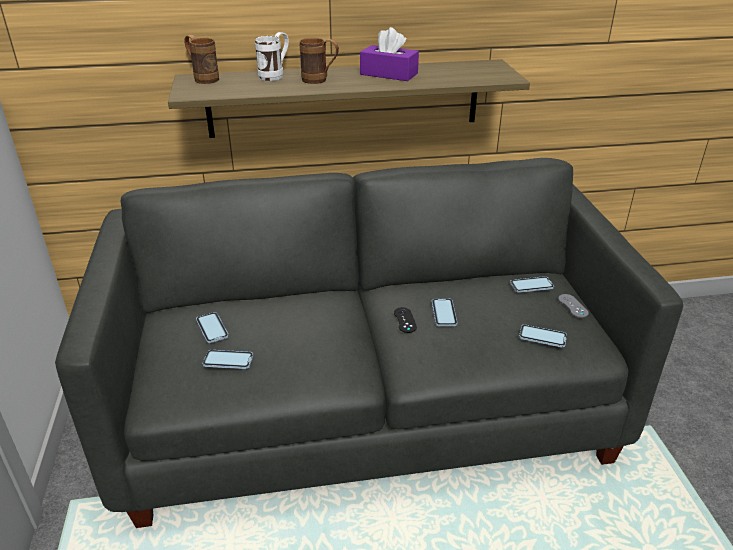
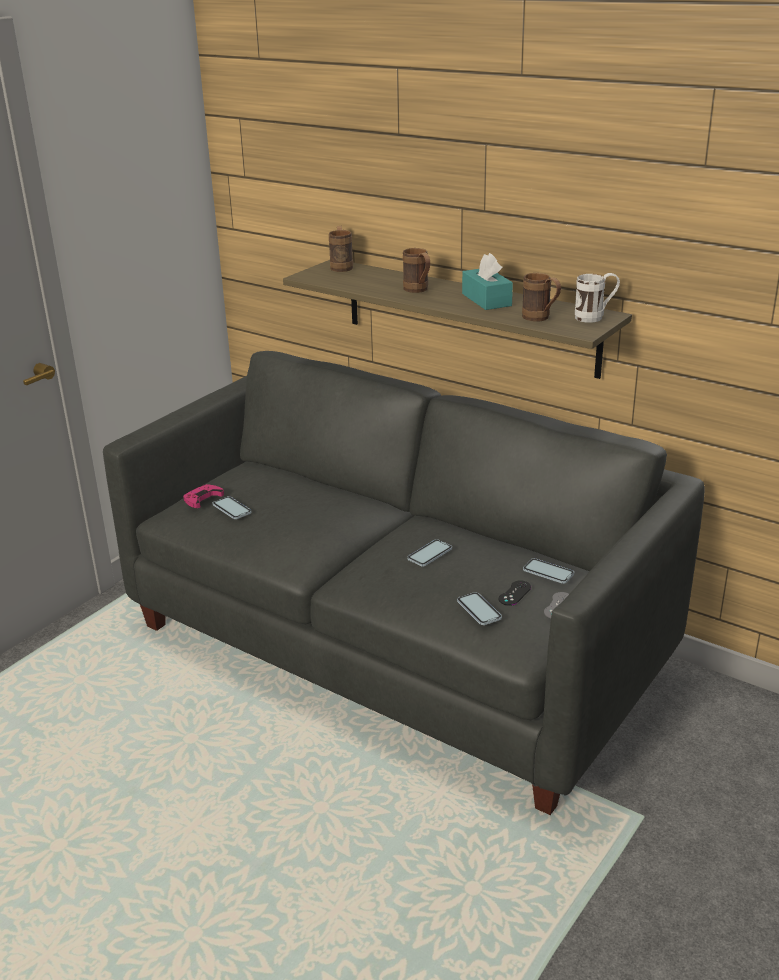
camera: 45 degrees right, 5 degrees down
phone [196,312,229,343] -> none
white mug [255,32,289,81] -> white mug moved to [575,273,620,323]
purple tissue box [360,27,419,81] -> turquoise tissue box [462,253,513,310]
black game controller [394,307,417,333] -> black game controller moved to [499,580,531,606]
none -> pink game controller [183,484,224,508]
none -> brown mug [522,273,561,322]

